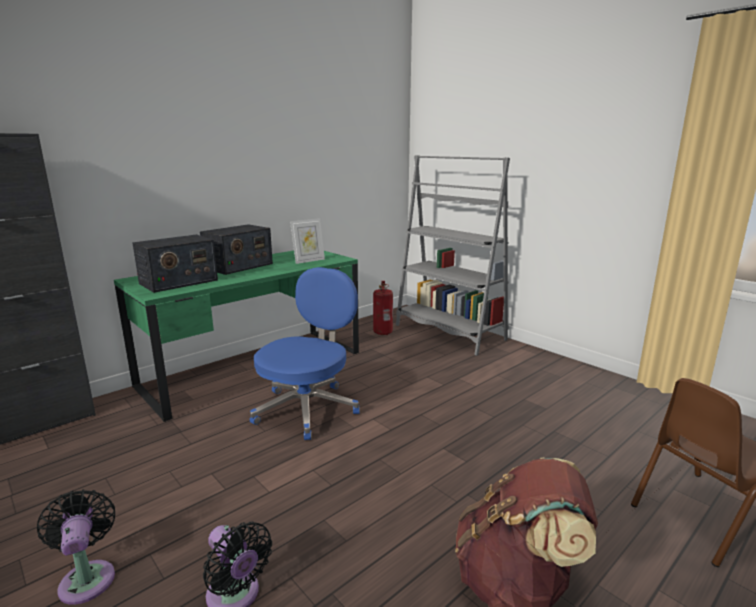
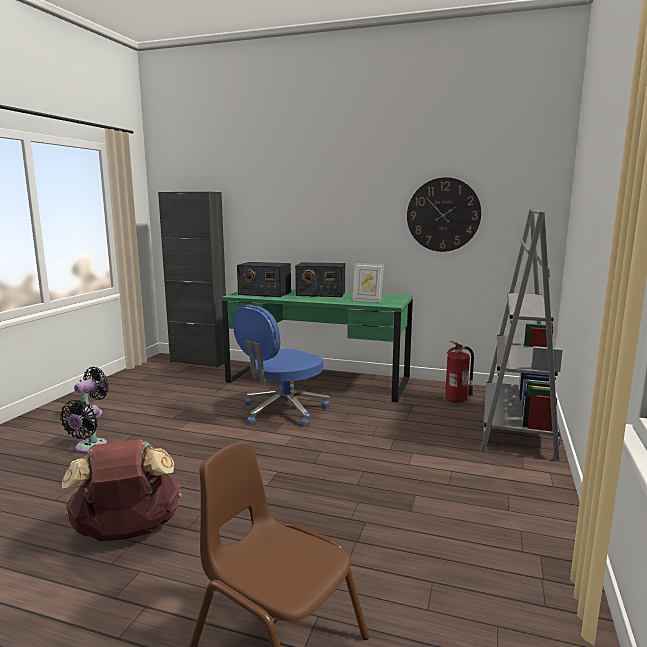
camera: 60 degrees right, 5 degrees down
blue office chair [250,267,360,440] -> blue office chair turned 135 degrees clockwise [233,305,330,427]
none -> wall clock [407,177,481,252]

